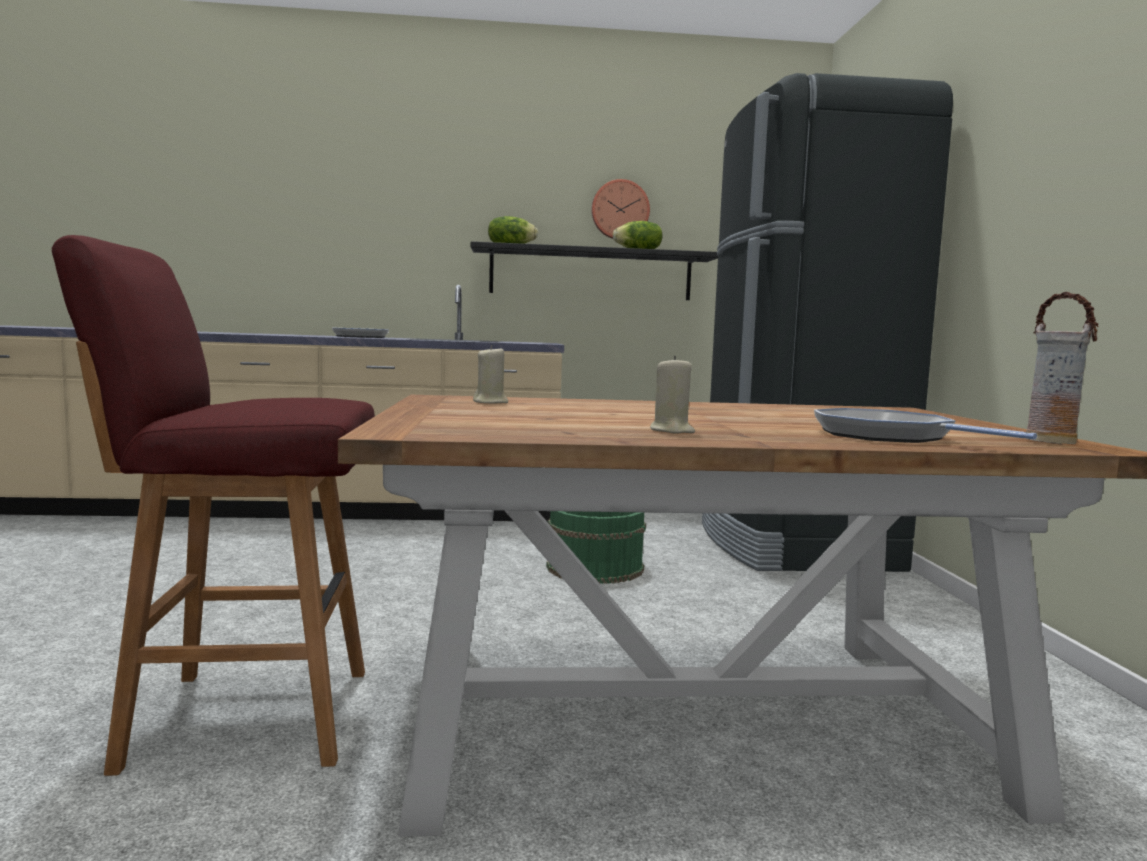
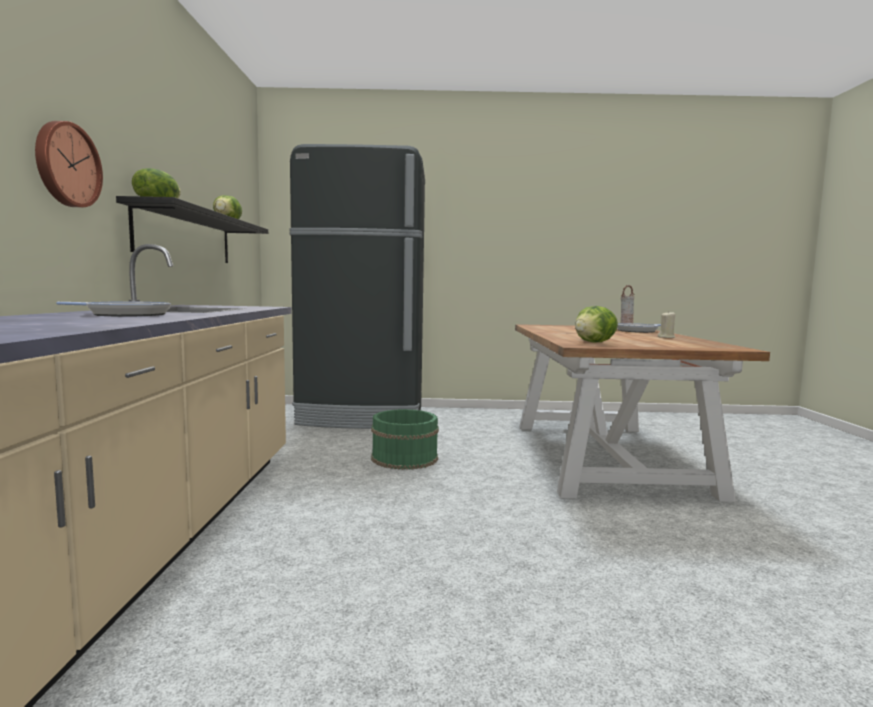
camera: 85 degrees left, 0 degrees up
red stool [52,235,375,776] -> none
beige candle [473,345,508,403] -> lettuce [575,306,618,342]
wall clock [591,179,650,239] -> wall clock moved to [35,121,103,207]

